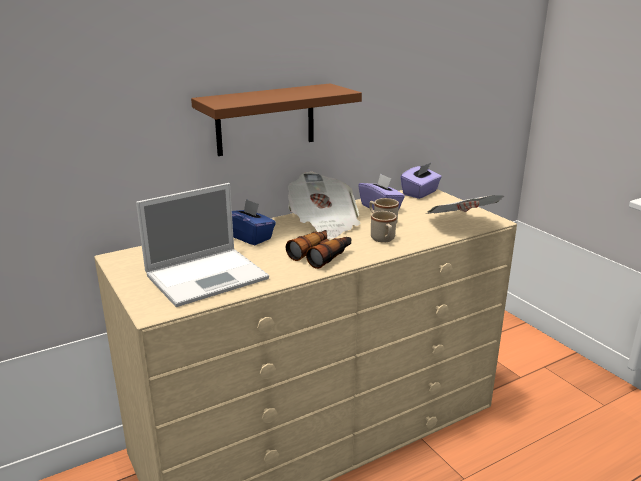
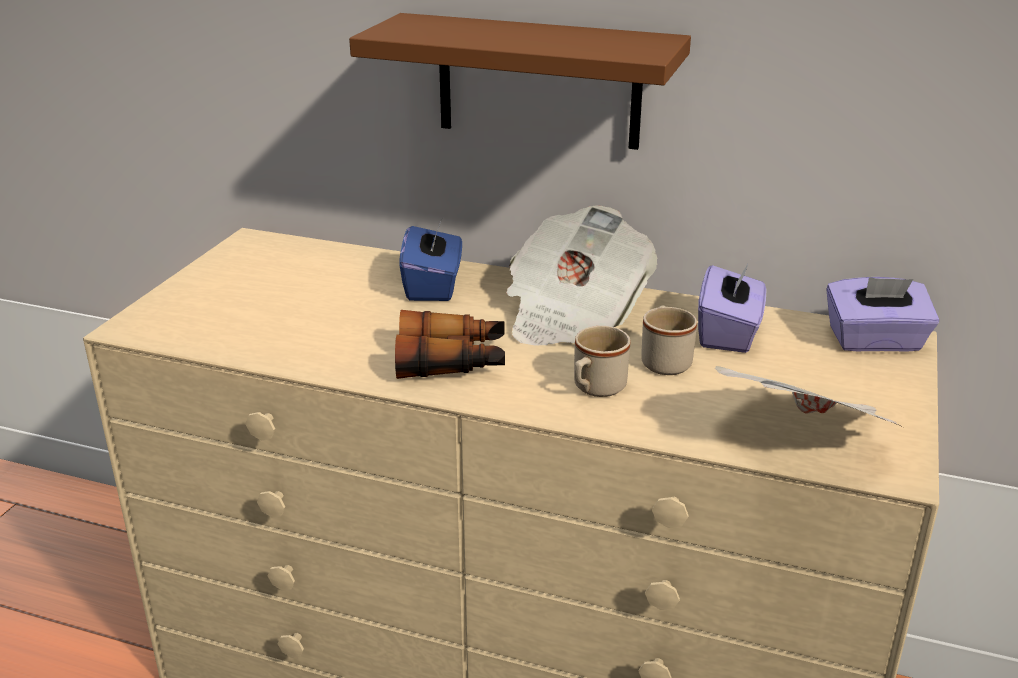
camera: 50 degrees right, 5 degrees up
laptop [136,183,269,307] -> none

